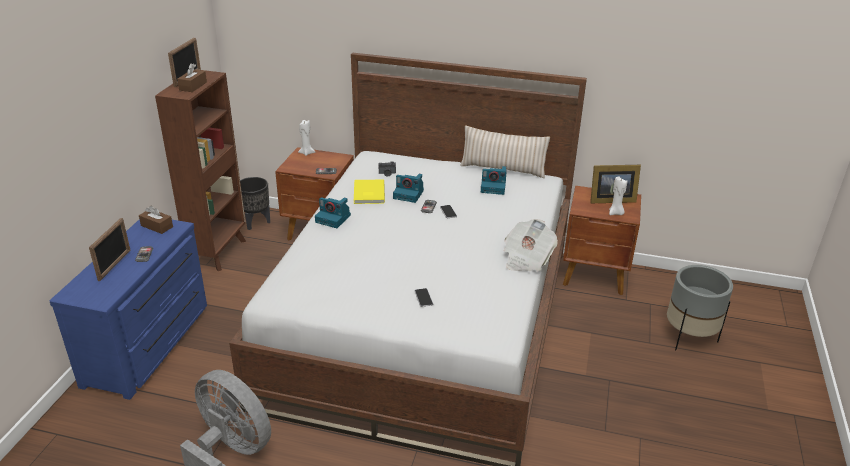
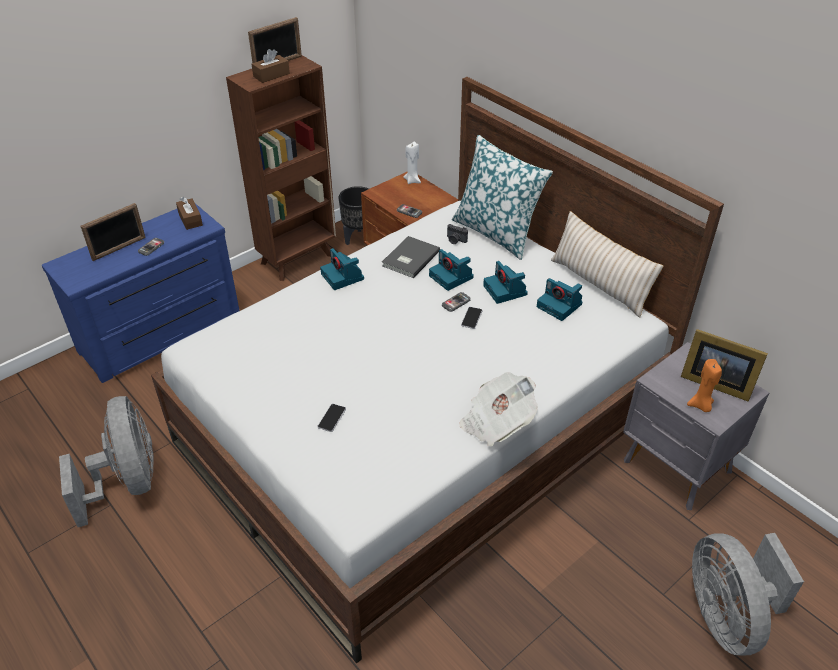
camera: 35 degrees right, 10 degrees up
yellow book [354,180,385,204] -> grey book [382,236,440,278]
brown nightstand [563,186,641,295] -> grey nightstand [623,342,769,510]
white candle [609,176,628,215] -> orange candle [687,359,722,412]
grey planter [667,265,733,350] -> grey fan [692,533,804,656]
none -> pillow [452,135,553,260]
none -> camera [483,261,528,304]

